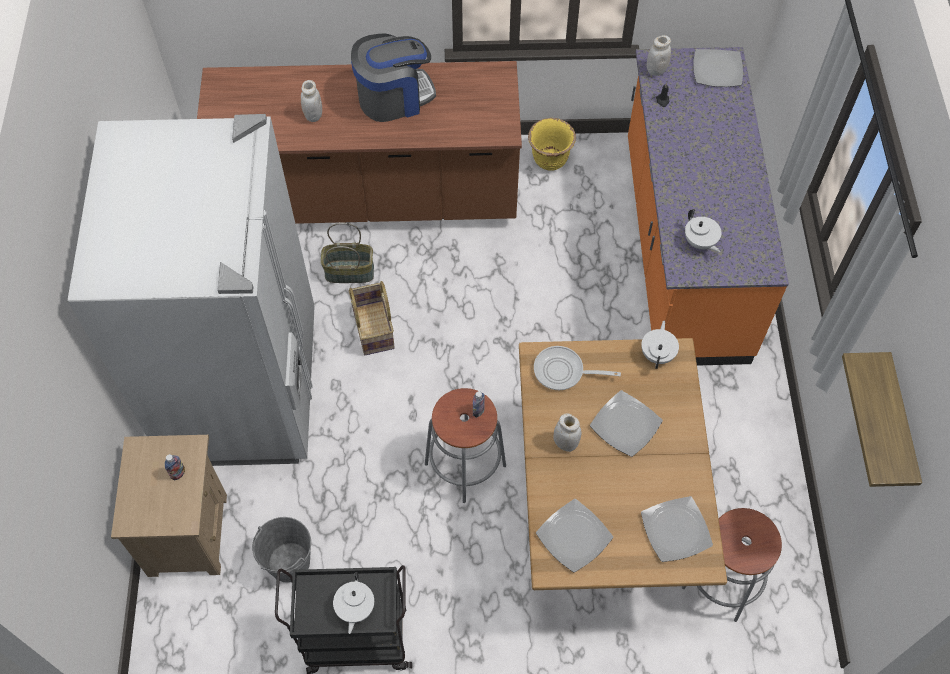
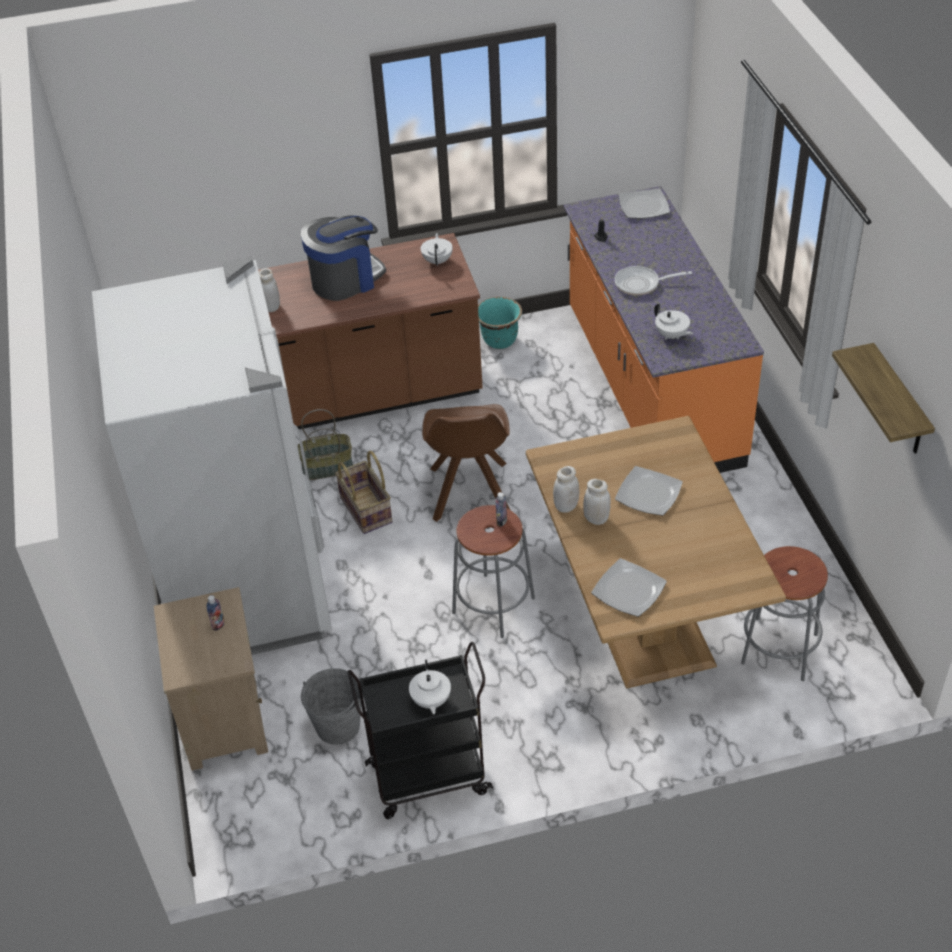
camera: 10 degrees left, 15 degrees down
yellow planter [528,118,576,171] -> turquoise planter [478,297,522,349]
frying pan [534,346,621,390] -> frying pan moved to [615,266,692,295]
white teapot [641,321,679,369] -> white teapot moved to [421,233,453,266]
plate [641,496,713,562] -> none
white jar [647,35,671,76] -> white jar moved to [553,466,579,513]
none -> brown chair [422,404,510,522]

